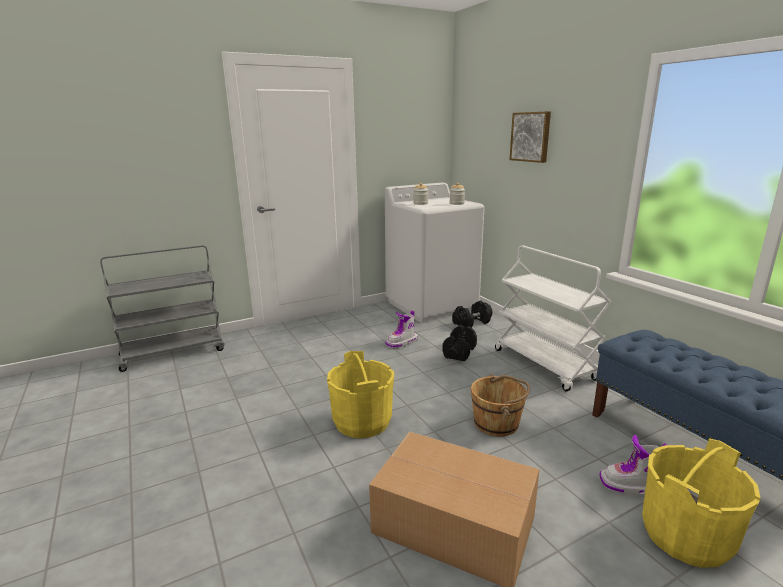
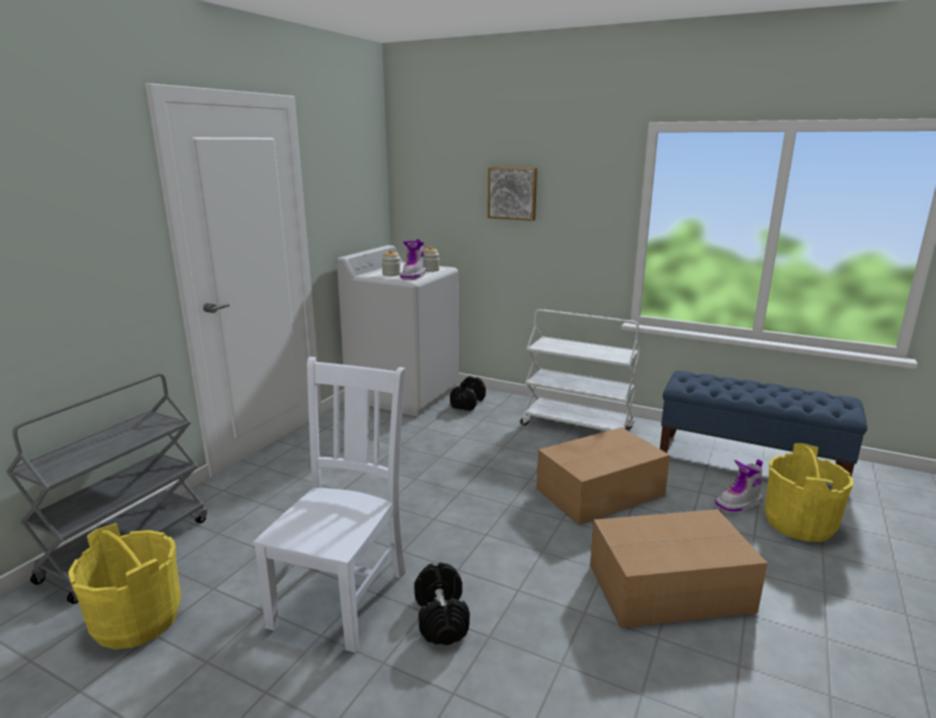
camera: 35 degrees left, 0 degrees up
yellow bucket [327,351,394,438] -> yellow bucket moved to [68,523,181,649]
boot [385,310,418,348] -> boot moved to [400,239,426,280]
black dumbbell [442,325,477,361] -> black dumbbell moved to [414,563,470,645]
brown bucket [471,374,530,436] -> cardboard box [537,427,670,525]
none -> white chair [254,357,406,653]

